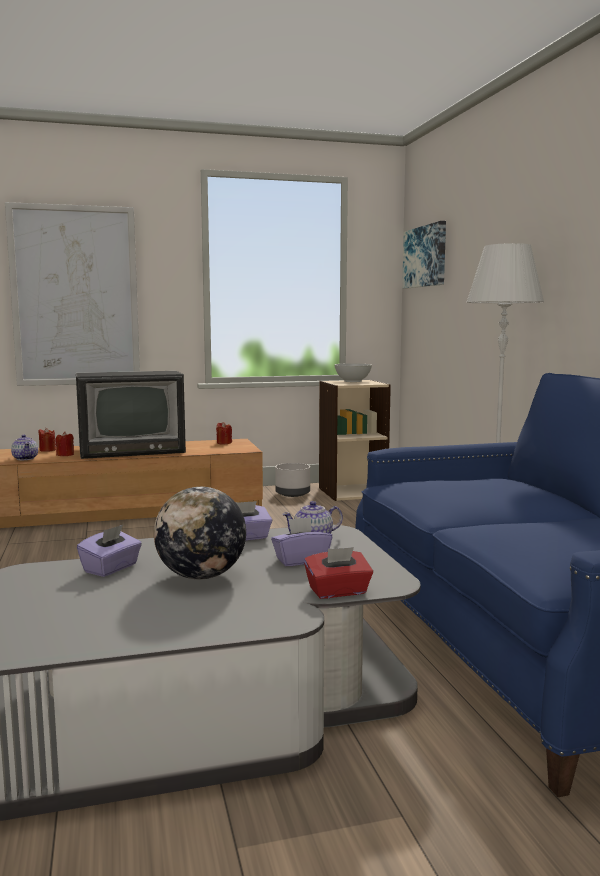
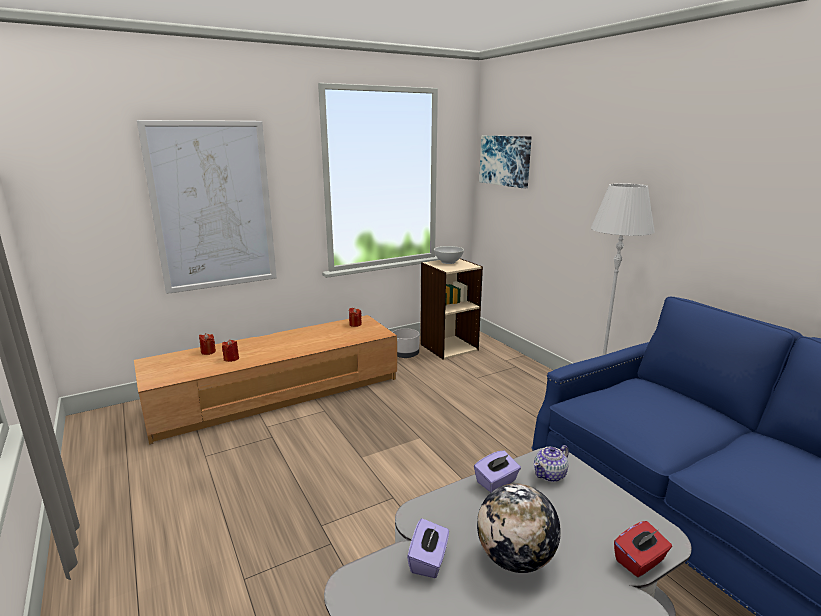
camera: 15 degrees left, 10 degrees up
teapot [11,435,38,460] -> none
television [76,371,186,459] -> none
purple tissue box [271,517,332,566] -> none

